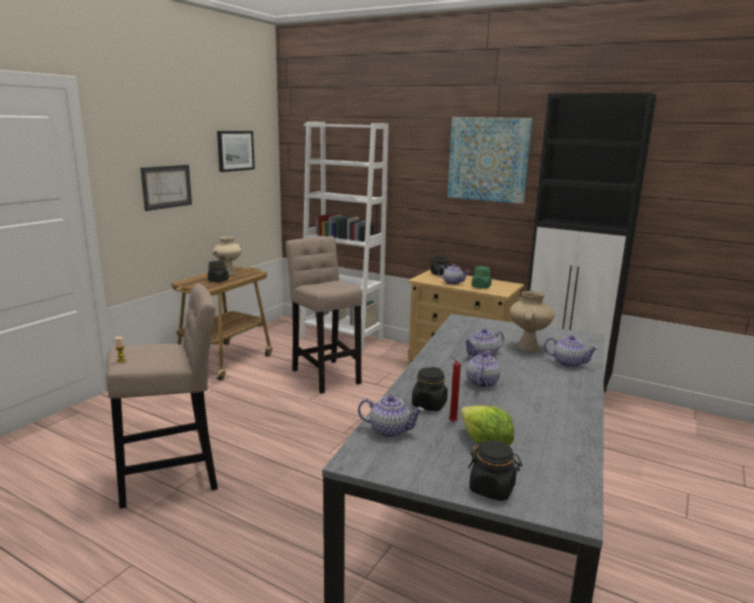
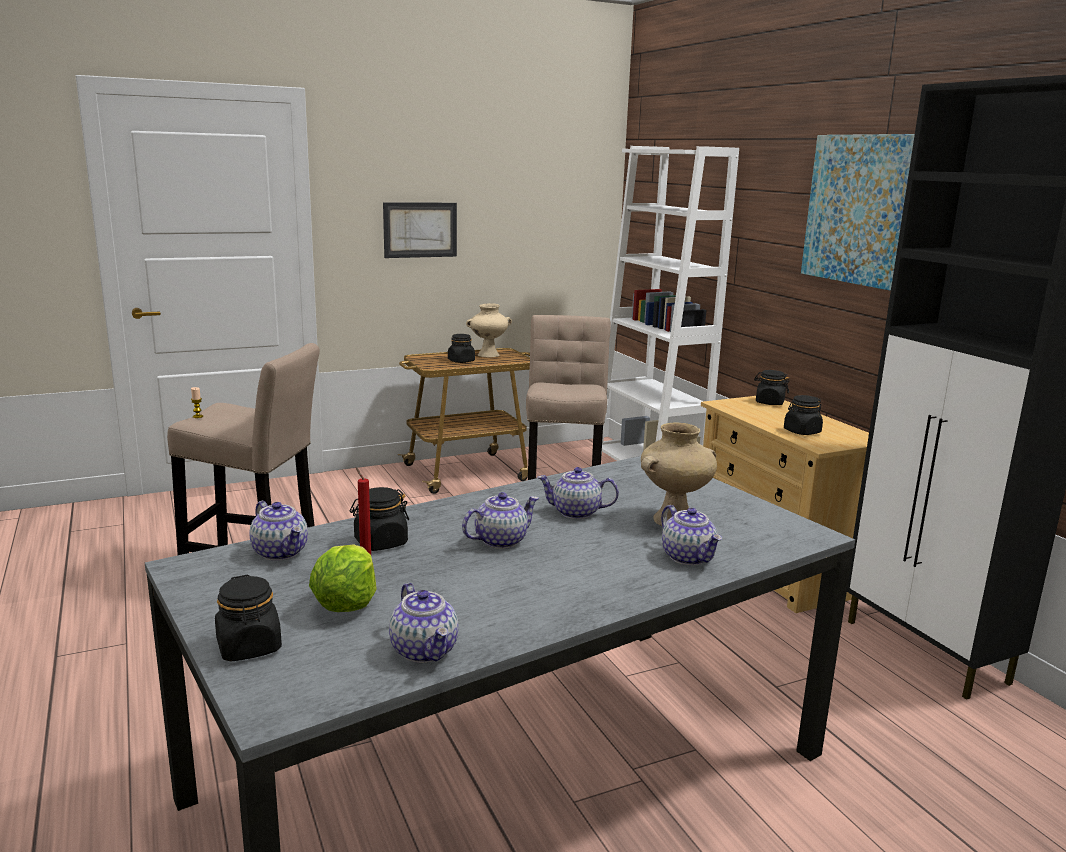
camera: 35 degrees right, 0 degrees up
picture [217,131,255,172] -> none
teapot [438,264,470,285] -> teapot moved to [389,583,459,663]
green jar [471,266,492,289] -> black jar [784,395,823,435]

